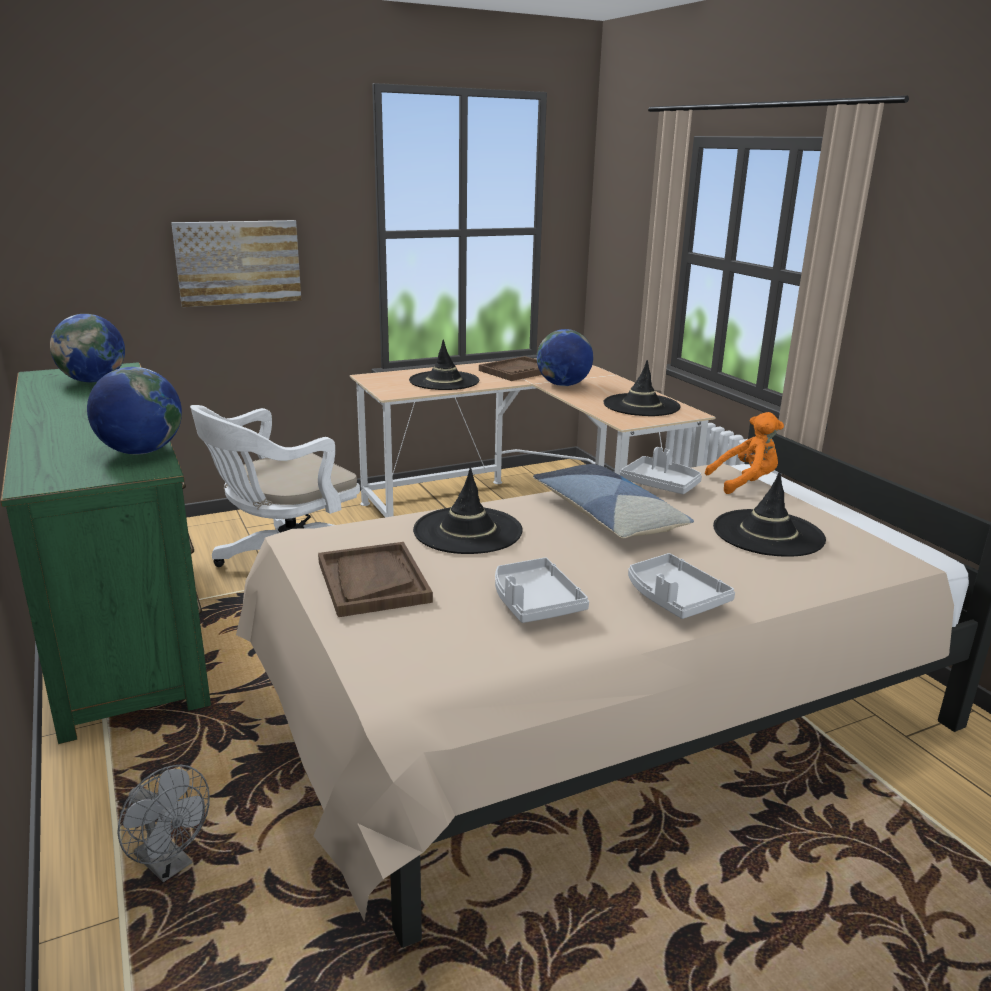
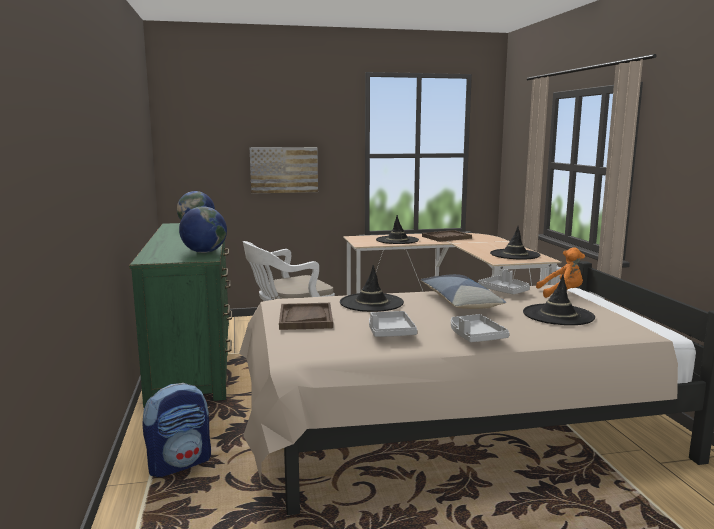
camera: 15 degrees right, 10 degrees down
grey fan [117,765,210,882] -> backpack [142,383,211,477]
globe [537,329,593,386] -> none

